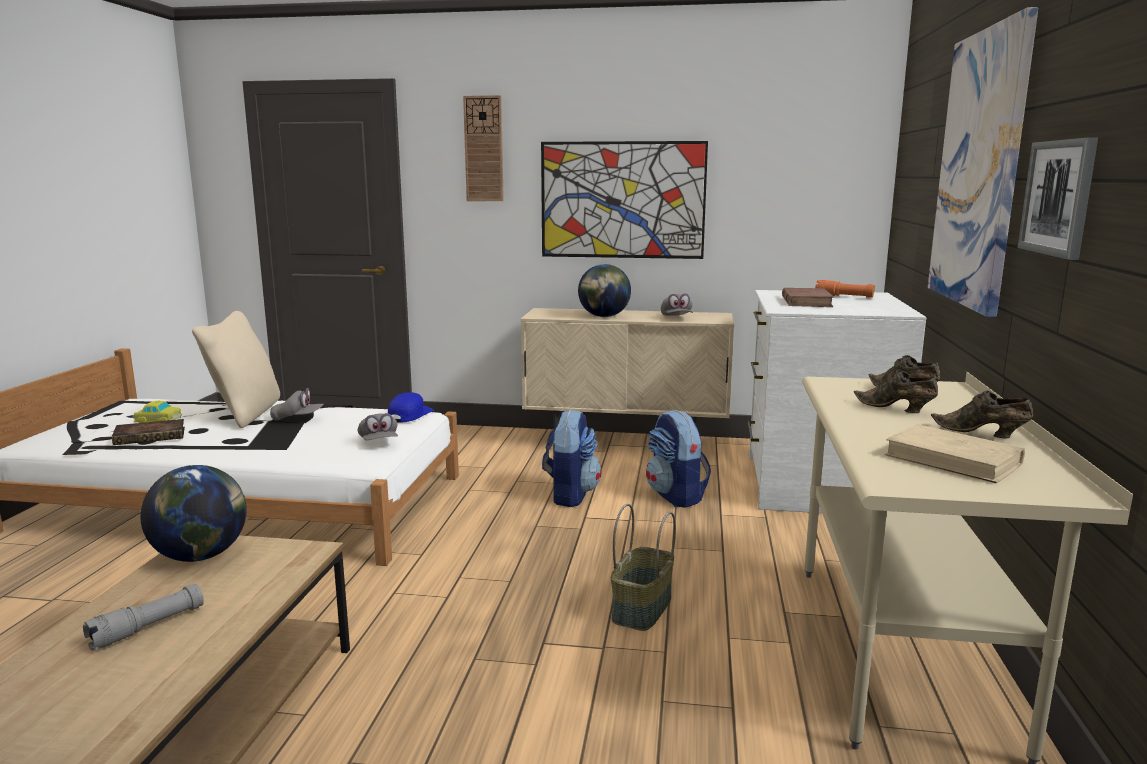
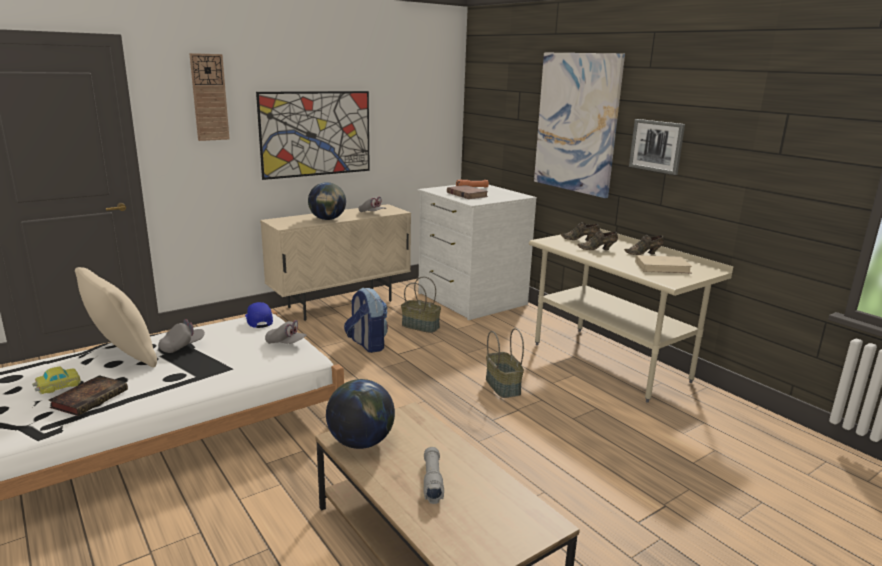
camera: 45 degrees left, 5 degrees up
backpack [646,410,711,508] -> basket [401,277,441,333]

